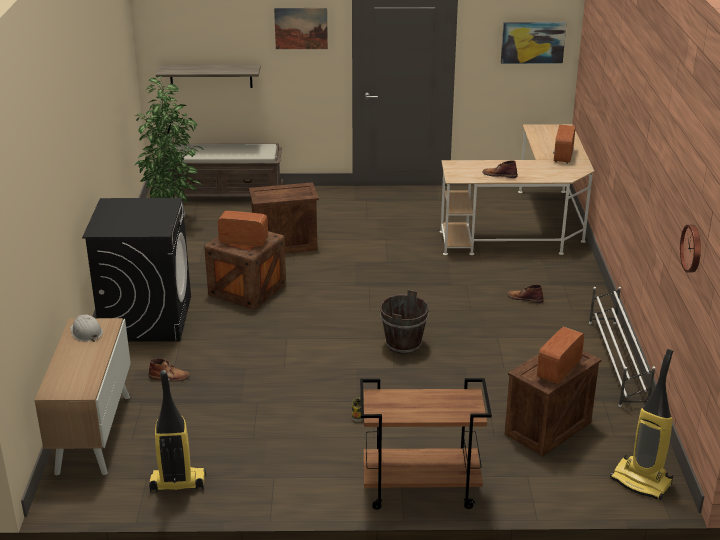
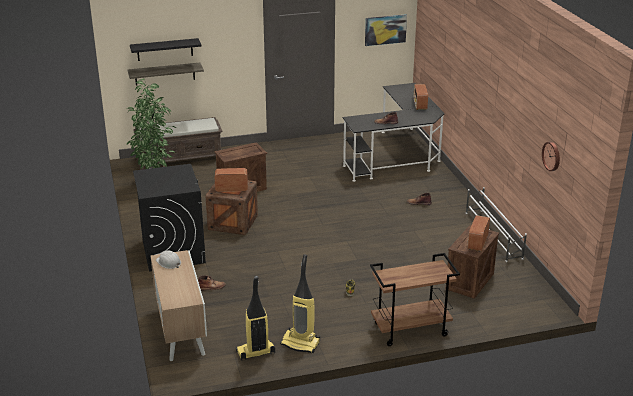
camera: 15 degrees left, 0 degrees up
picture [274,8,328,49] -> none
brown bucket [380,290,429,354] -> none
beige desk [439,124,594,255] -> black desk [343,83,445,182]
vacuum cleaner [610,349,673,500] -> vacuum cleaner moved to [280,254,320,353]
none -> black shelf [130,38,201,61]

